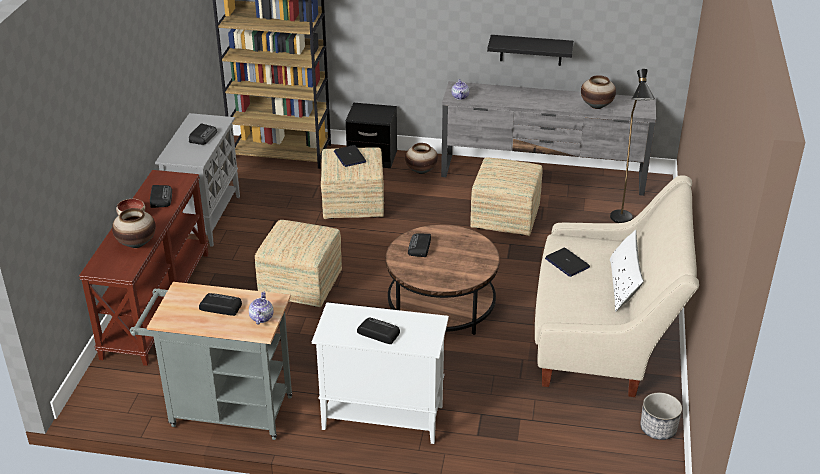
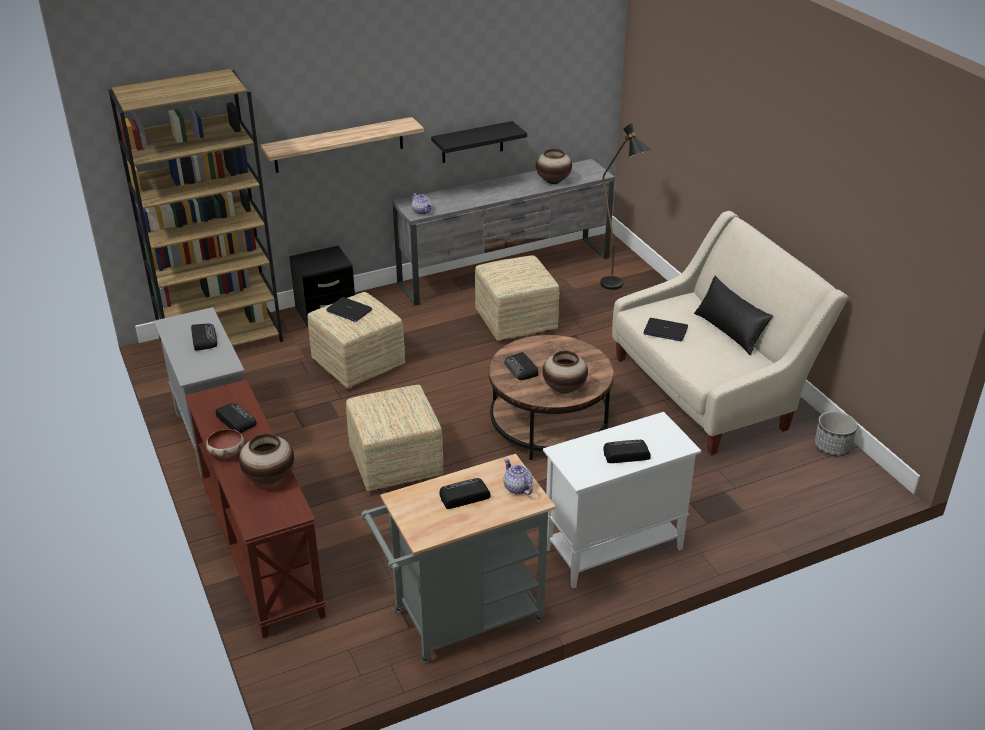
camera: 35 degrees left, 0 degrees up
vase [405,143,438,174] -> vase moved to [542,351,588,394]
white pillow [610,230,644,312] -> black pillow [694,276,773,355]
none -> shelf [260,117,424,173]

